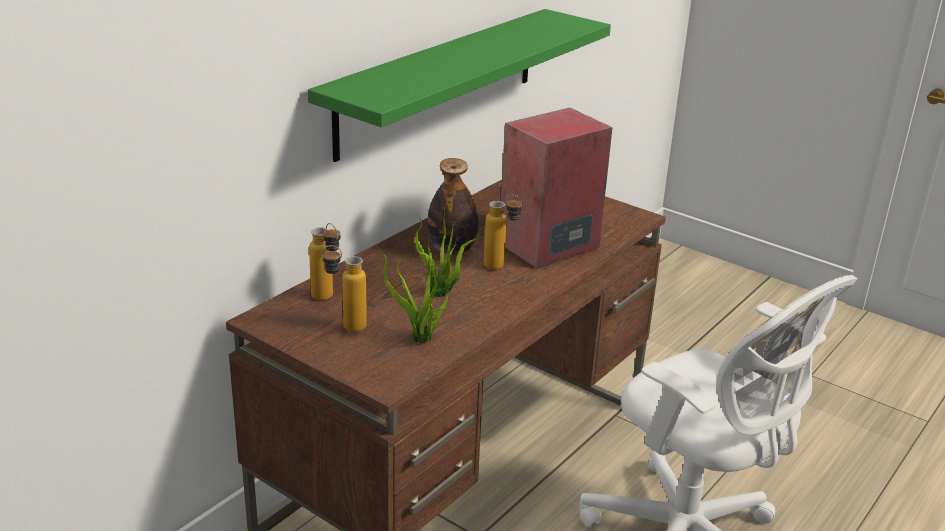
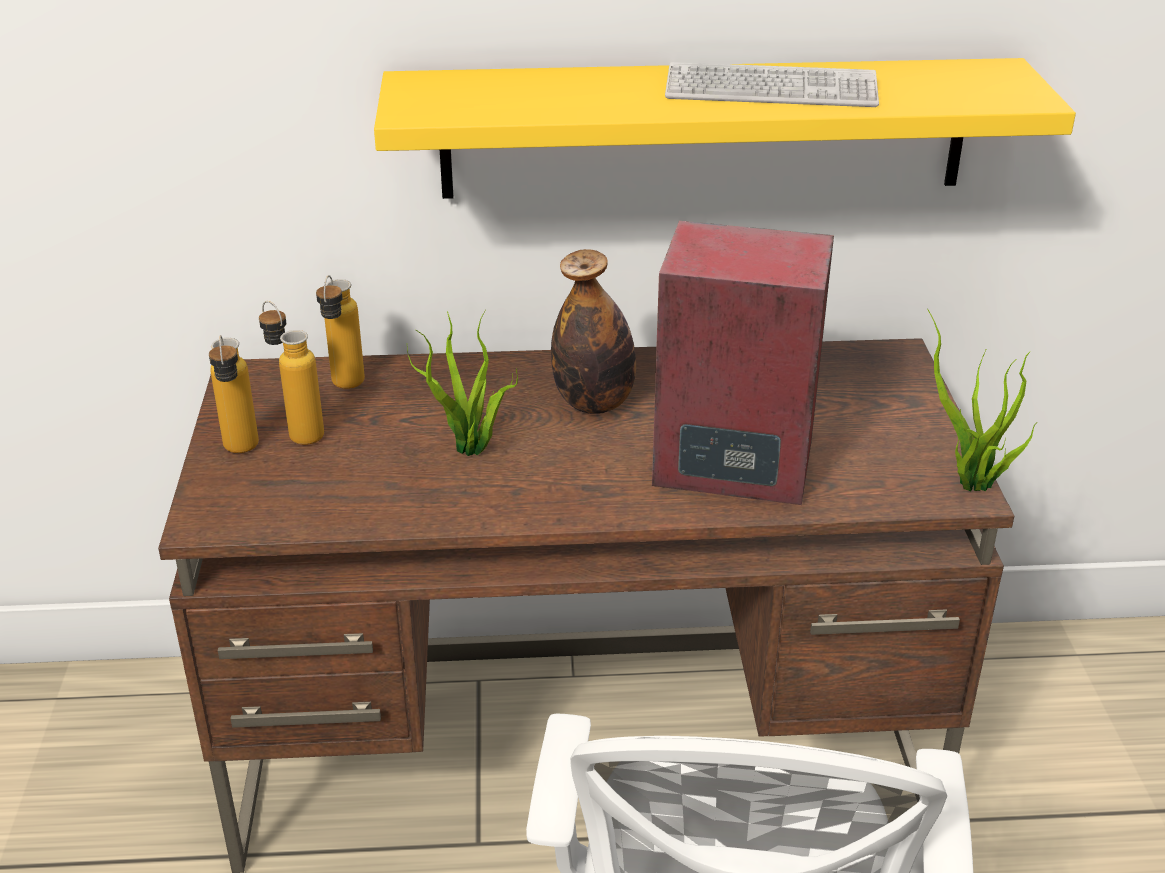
camera: 50 degrees right, 5 degrees up
green shelf [308,9,611,162] -> yellow shelf [374,58,1076,199]
potted plant [376,245,449,344] -> potted plant moved to [927,309,1037,491]
bottle [484,194,523,270] -> bottle moved to [209,335,259,453]
none -> keyboard [665,62,879,107]

